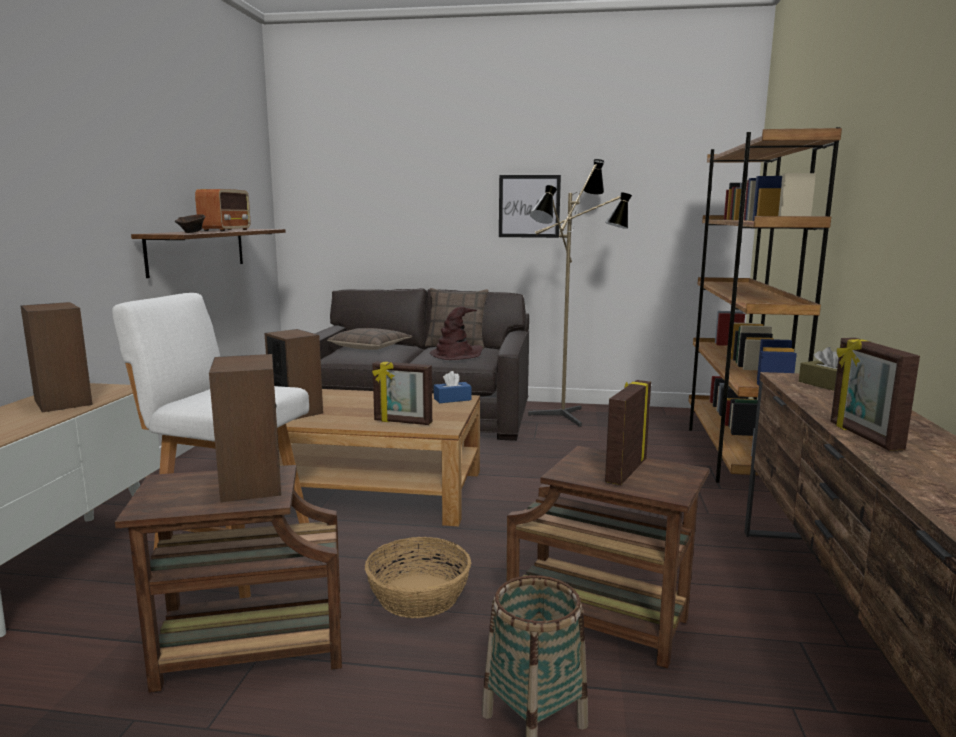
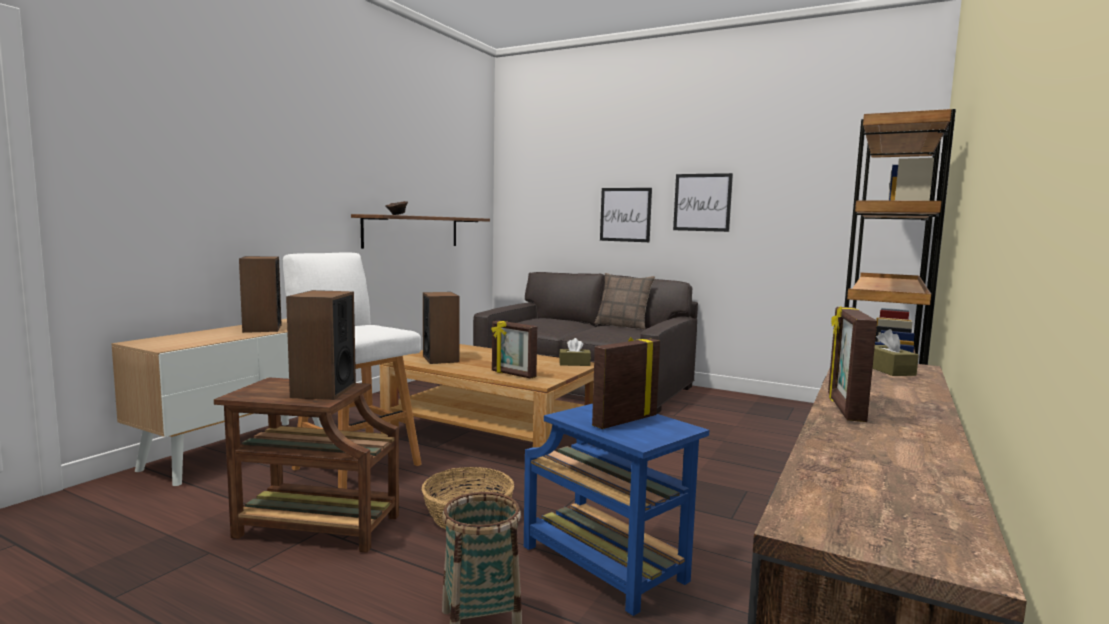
camera: 20 degrees right, 5 degrees down
radio [195,189,250,231] -> none
pillow [327,328,412,350] -> none
brown hat [430,306,483,360] -> none
blue tissue box [434,371,471,403] -> brown tissue box [559,338,591,366]
brown side table [507,446,709,669] -> blue side table [524,404,709,616]
floor lamp [528,159,632,427] -> none
none -> picture [600,188,652,242]

